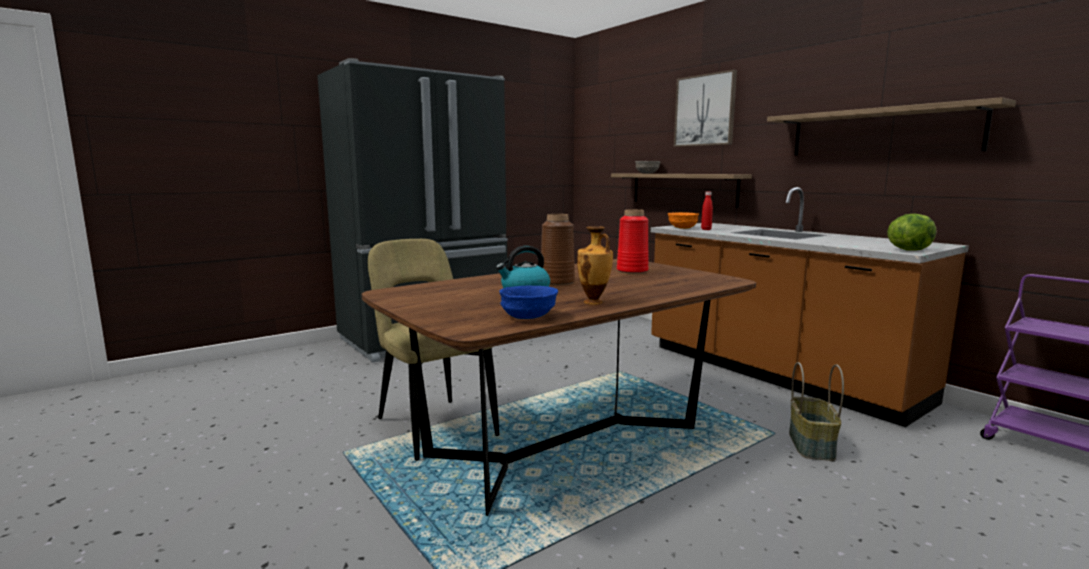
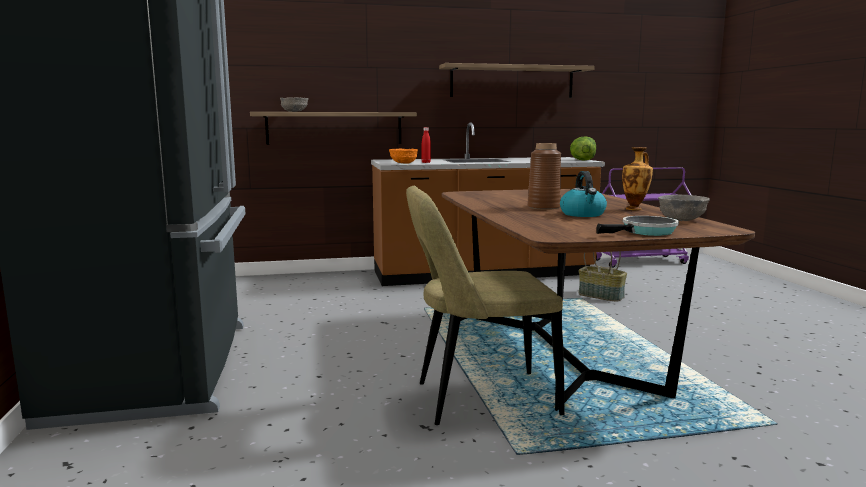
camera: 65 degrees left, 0 degrees up
blue bowl [499,286,558,319] -> grey bowl [658,195,710,221]
red vase [617,209,648,273] -> none
picture [674,70,737,147] -> none
none -> frying pan [597,216,679,236]

